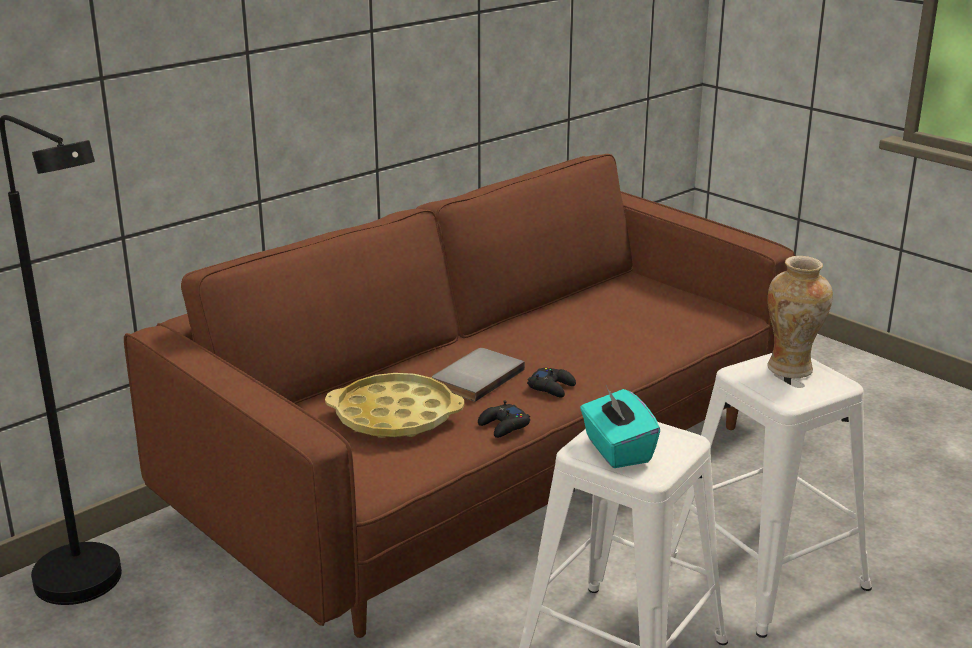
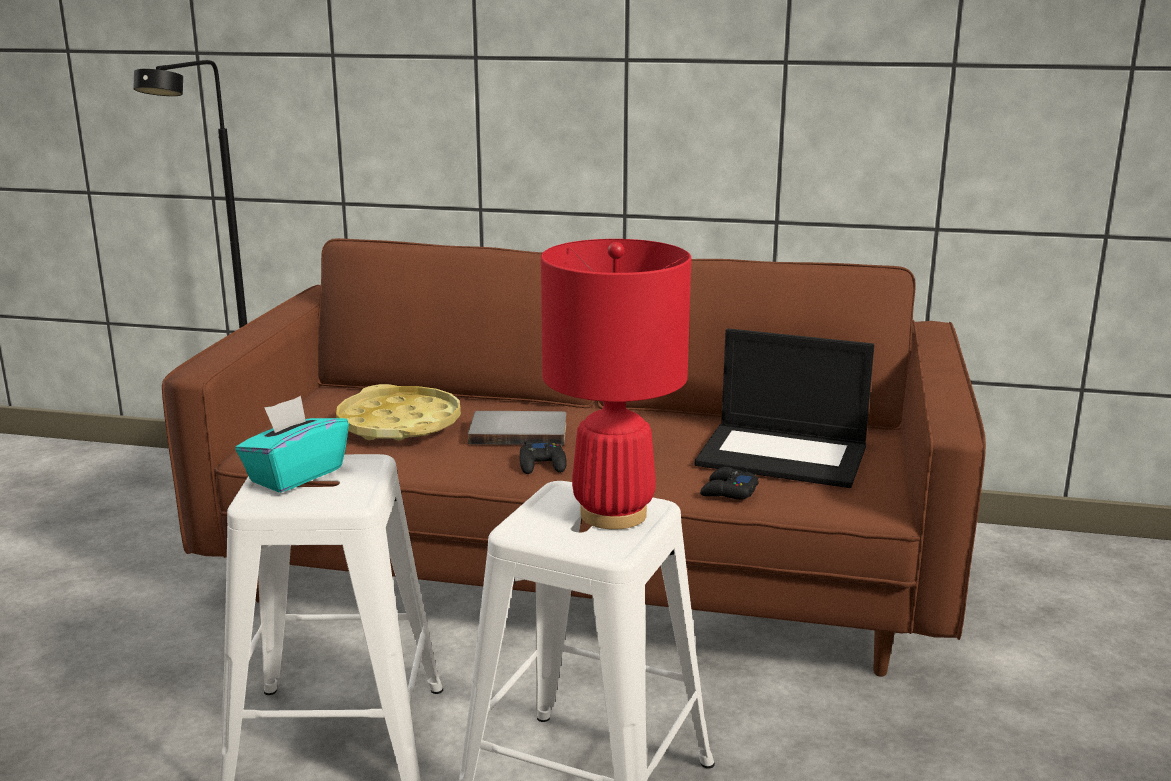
camera: 55 degrees right, 5 degrees down
black game controller [478,400,530,438] -> black game controller moved to [700,466,759,499]
vase [767,256,833,378] -> red table lamp [541,239,691,530]
none -> laptop [695,328,874,488]

